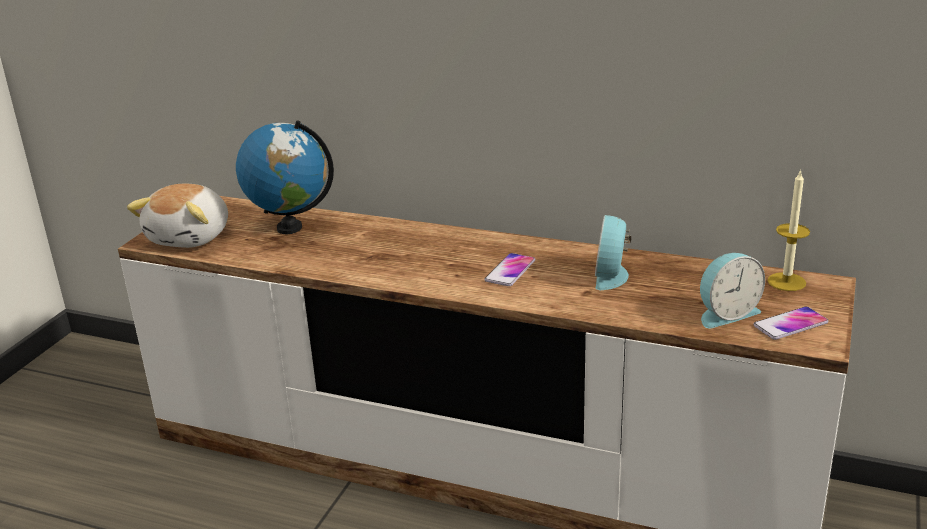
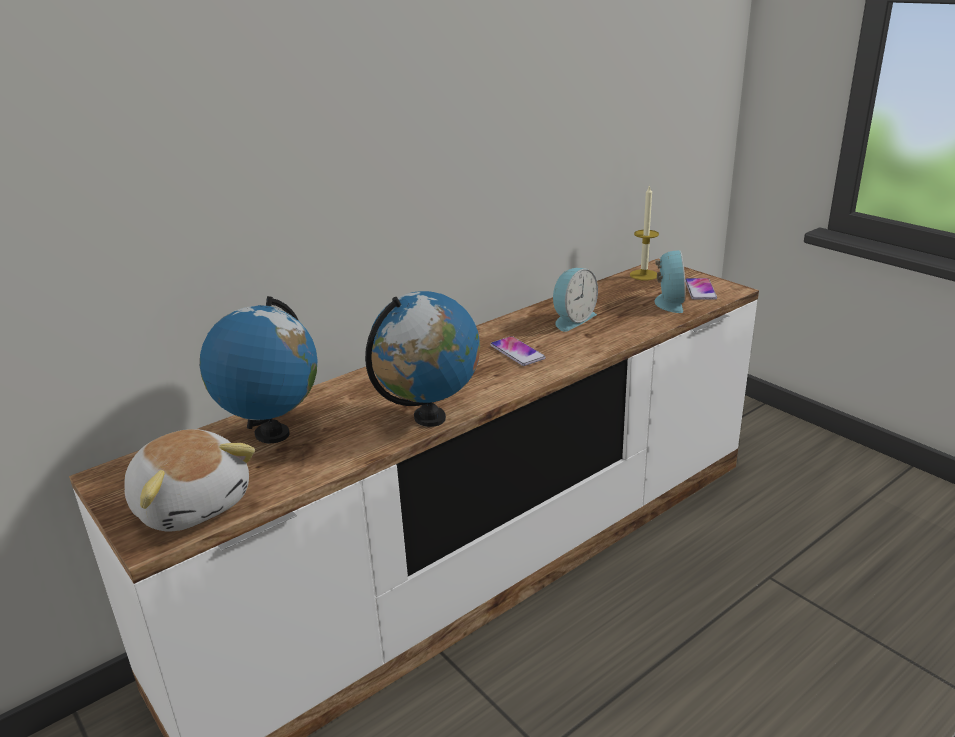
camera: 60 degrees left, 0 degrees up
alarm clock [595,215,631,290] -> alarm clock turned 90 degrees counterclockwise [553,268,598,332]
none -> globe [365,291,480,427]

